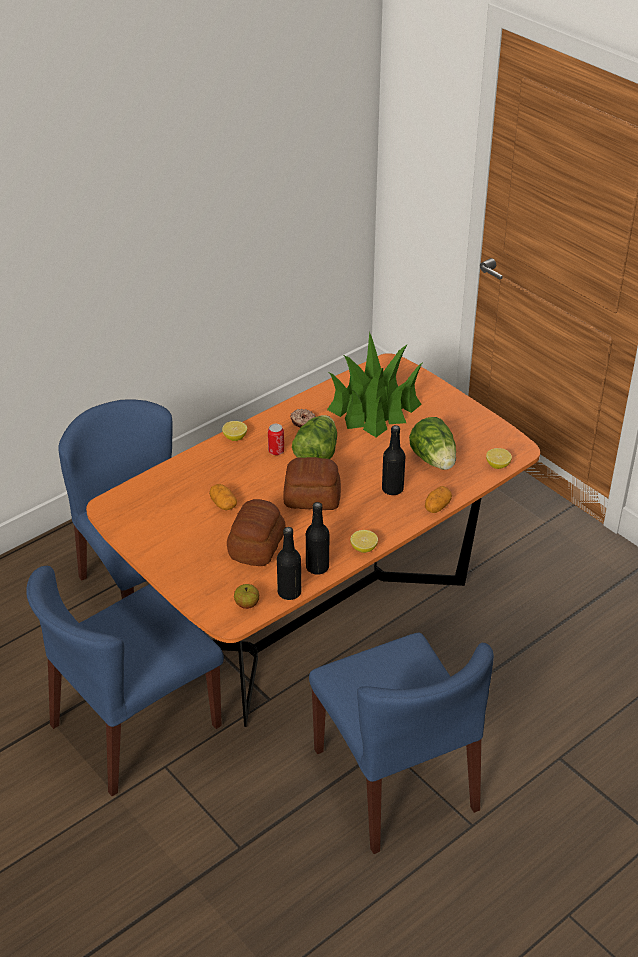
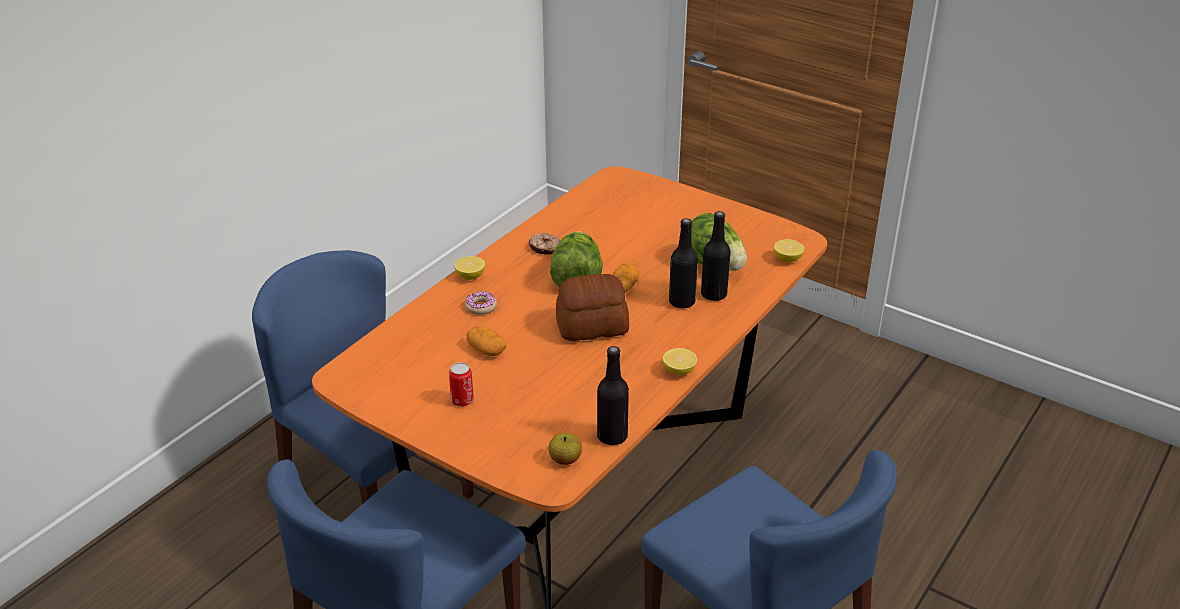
camera: 15 degrees left, 5 degrees down
bread [227,499,286,566] -> none
can [268,424,284,455] -> can moved to [449,362,474,407]
black bottle [306,502,329,575] -> black bottle moved to [701,211,731,301]
potted plant [327,331,422,437] -> none
potato [425,486,452,513] -> potato moved to [613,262,639,293]
none -> donut [465,291,497,315]

